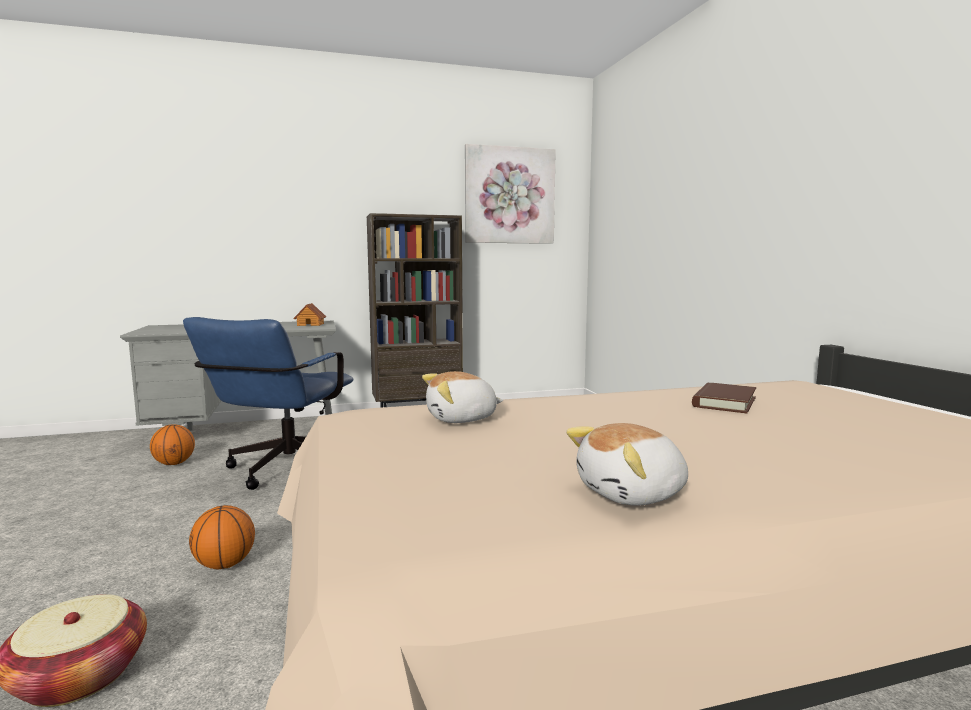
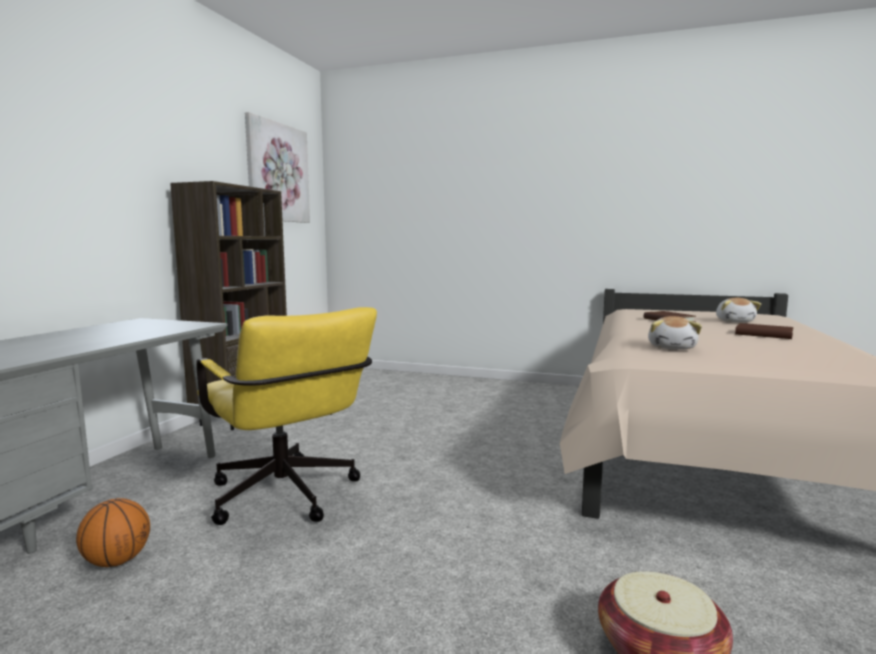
camera: 55 degrees left, 0 degrees up
blue office chair [183,317,353,490] -> yellow office chair [196,307,377,525]
basketball [189,505,255,569] -> none
toy house [293,303,326,326] -> none
plush toy [566,423,688,506] -> plush toy moved to [716,298,761,322]
none -> brown book [735,323,793,339]

